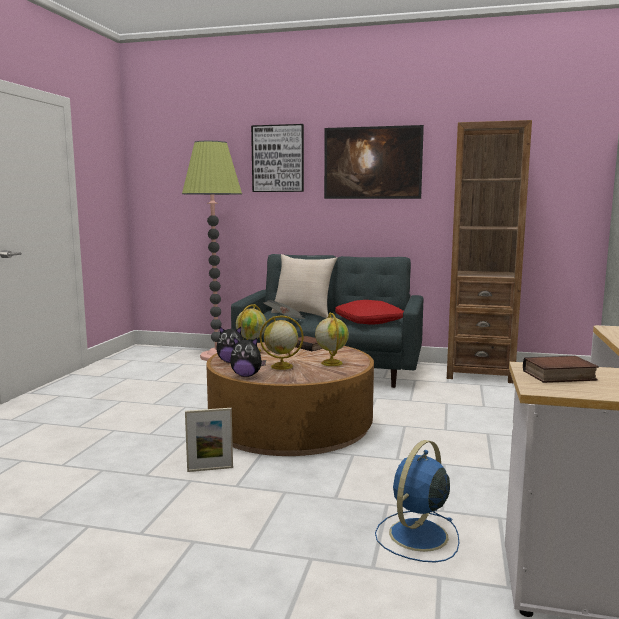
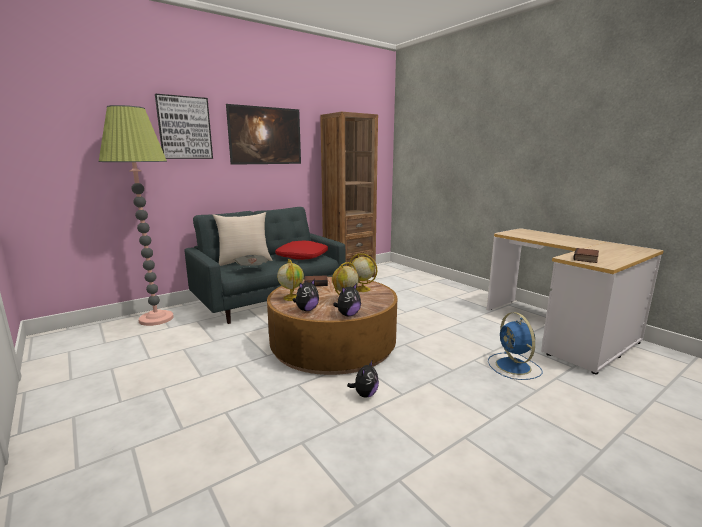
camera: 50 degrees left, 5 degrees up
picture frame [185,408,233,472] -> plush toy [347,361,379,397]

